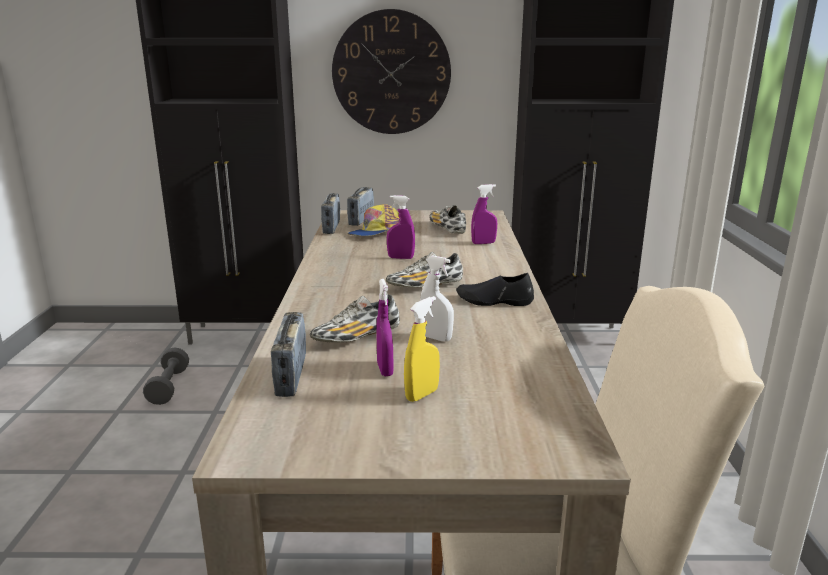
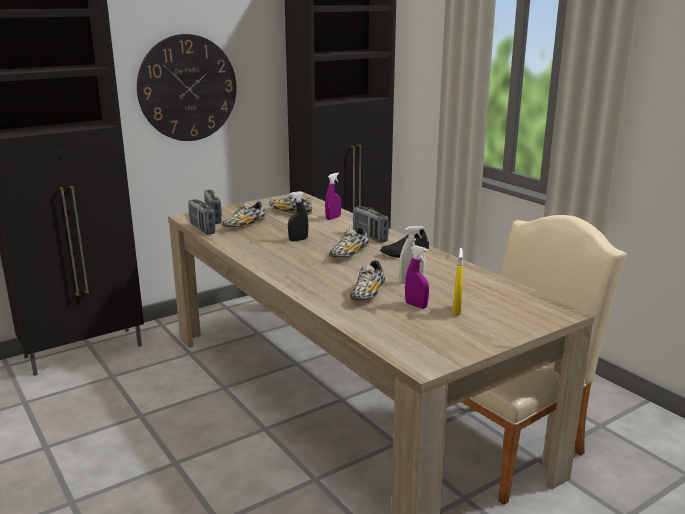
camera: 35 degrees left, 0 degrees up
grey dumbbell [143,347,189,405] -> none
radio [271,312,306,397] -> radio moved to [353,206,389,243]
cap [347,204,399,236] -> shoe [222,201,266,227]
purple spray bottle [387,195,415,259] -> black spray bottle [288,191,308,241]

